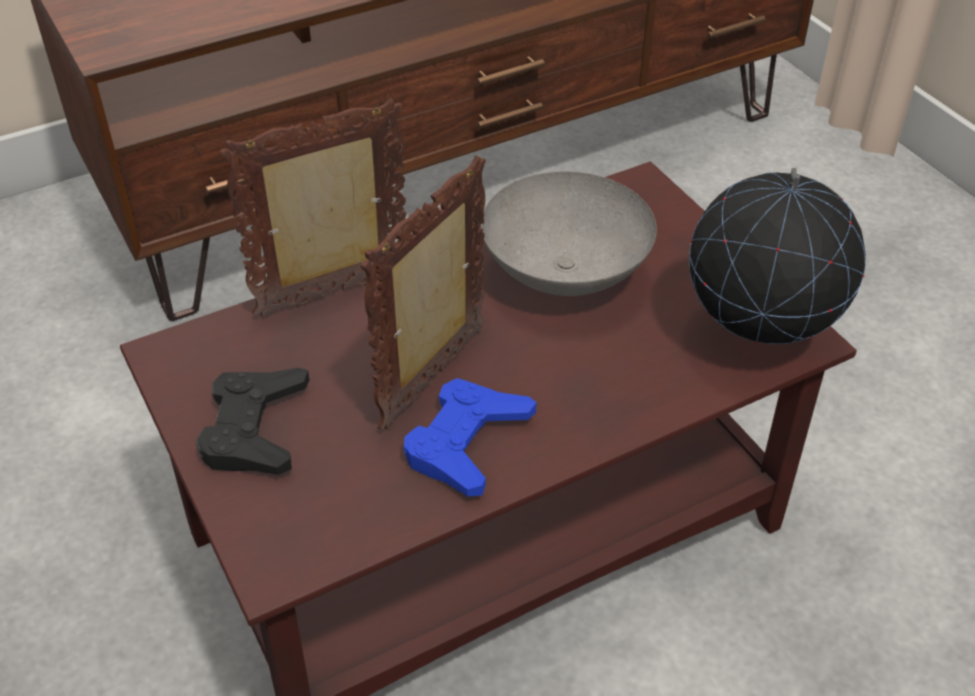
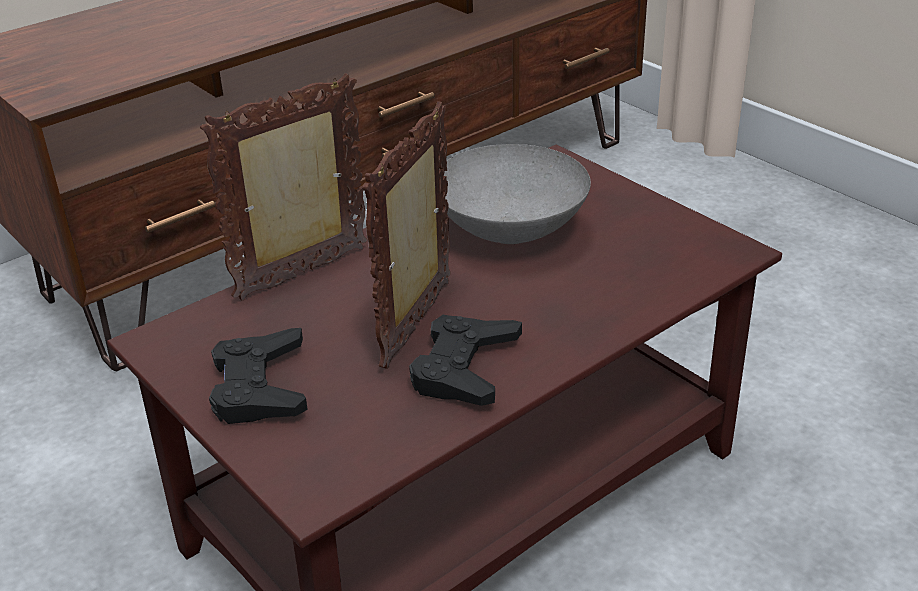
camera: 10 degrees left, 10 degrees down
blue game controller [404,378,537,496] -> black game controller [409,315,522,406]
globe [689,168,866,344] -> none

